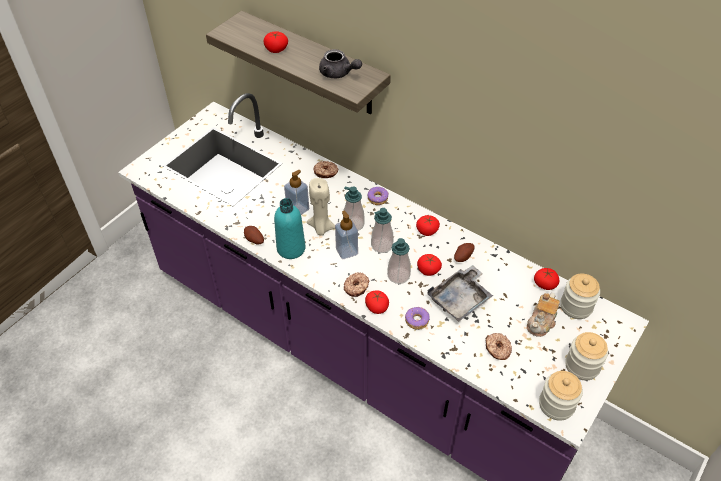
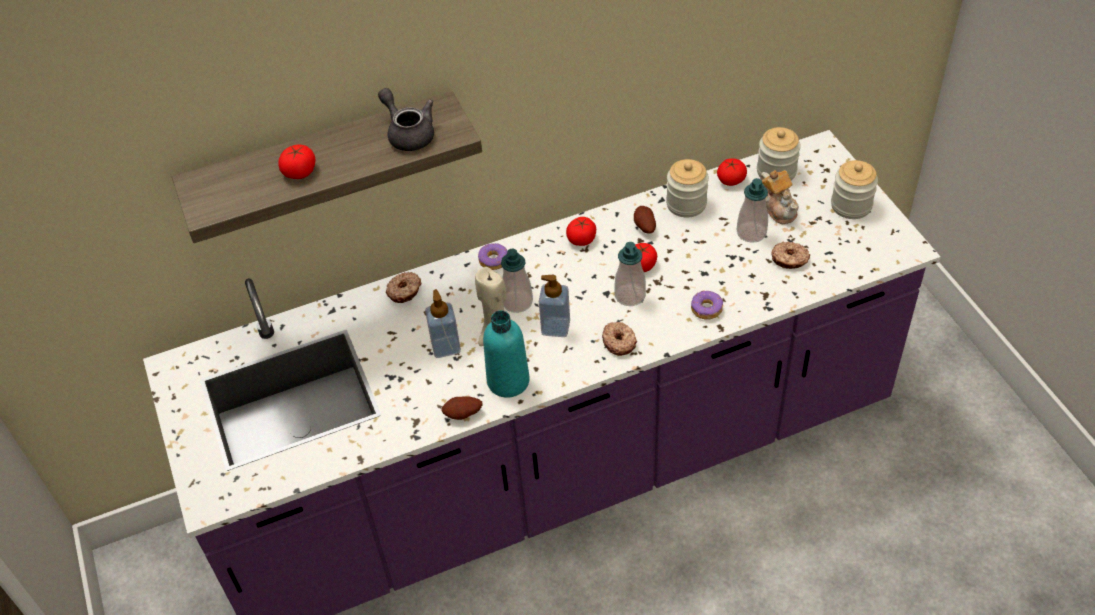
camera: 55 degrees left, 0 degrees up
grey teapot [319,49,362,78] -> grey teapot turned 105 degrees counterclockwise [378,88,434,151]
tomato [365,290,389,314] -> none
soap dispenser [371,208,394,253] -> soap dispenser moved to [737,178,768,243]
grey tray [428,265,493,322] -> none
jar [539,371,583,421] -> jar moved to [666,159,709,217]

